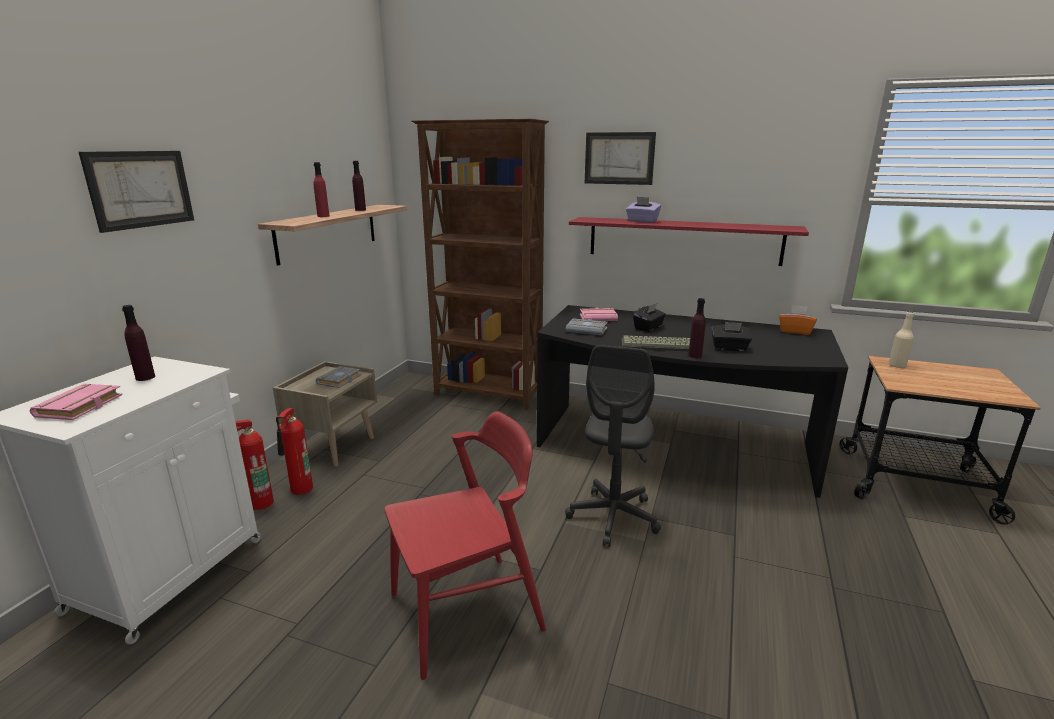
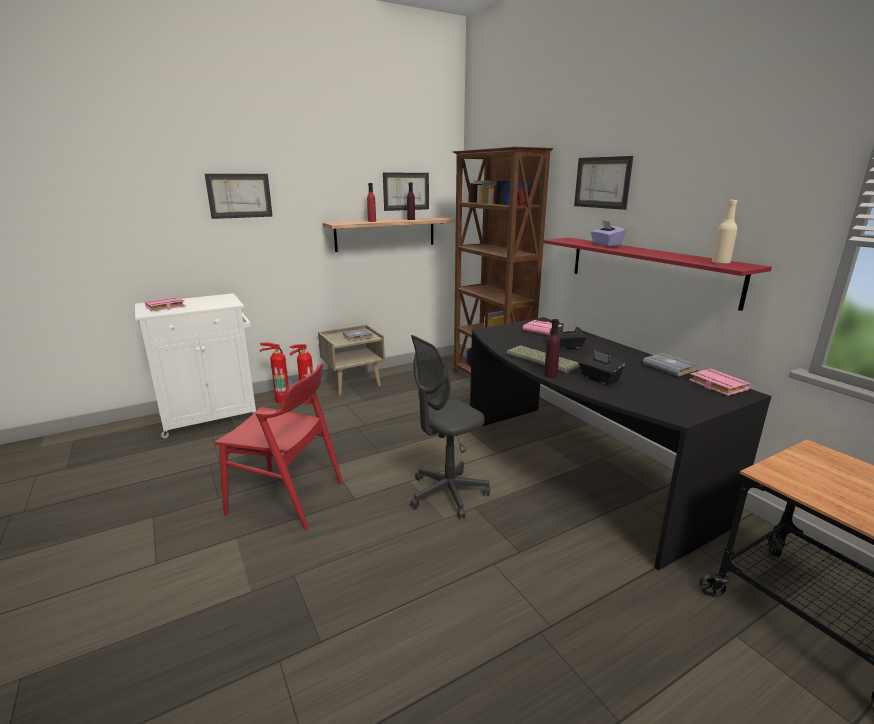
camera: 40 degrees right, 0 degrees up
purple bottle [122,305,155,381] -> none
grey book [566,318,608,336] -> grey book moved to [643,353,697,377]
orange tissue box [779,305,817,335] -> pink book [689,369,751,396]
beige bottle [889,312,914,368] -> beige bottle moved to [712,199,737,264]
none -> picture [383,173,429,211]

